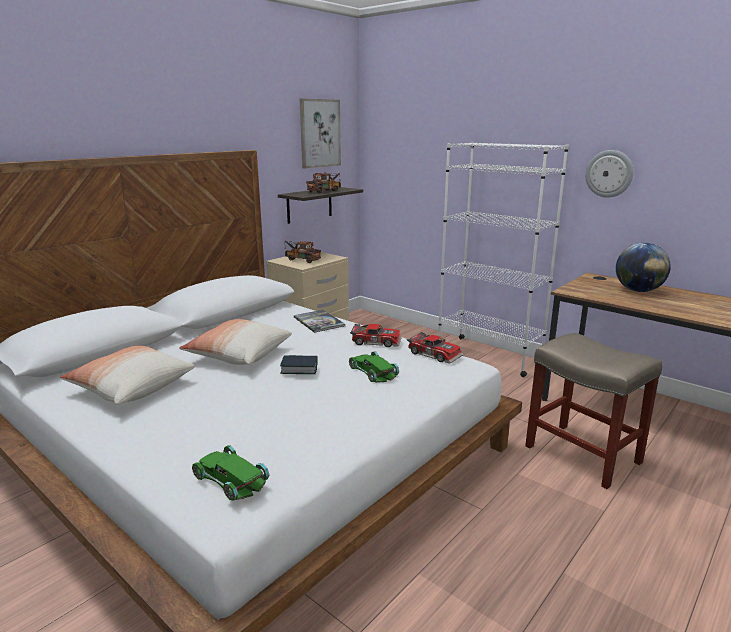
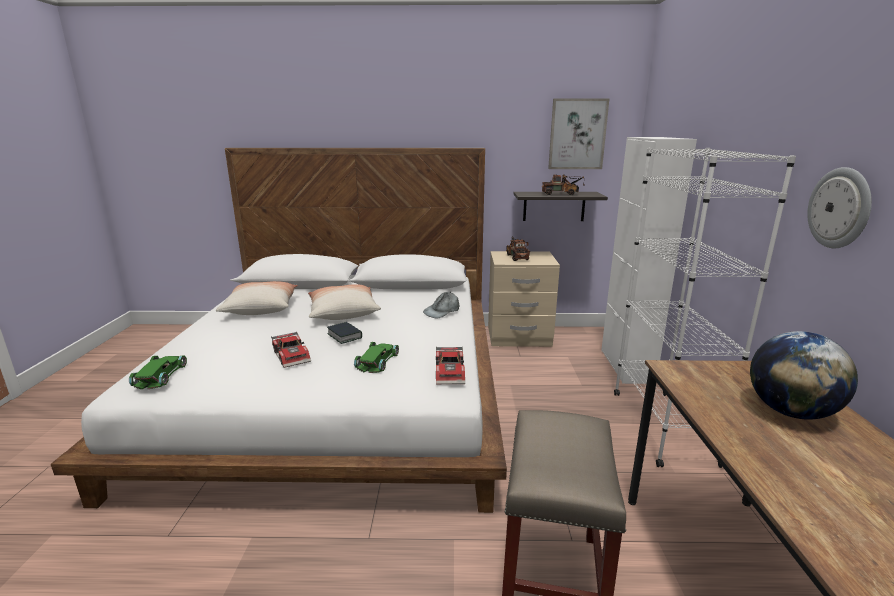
camera: 50 degrees right, 0 degrees up
book [294,310,345,333] -> grey cap [423,292,459,318]
toy car [350,324,402,347] -> toy car moved to [271,331,311,368]
none -> white cabinet [601,137,697,384]

